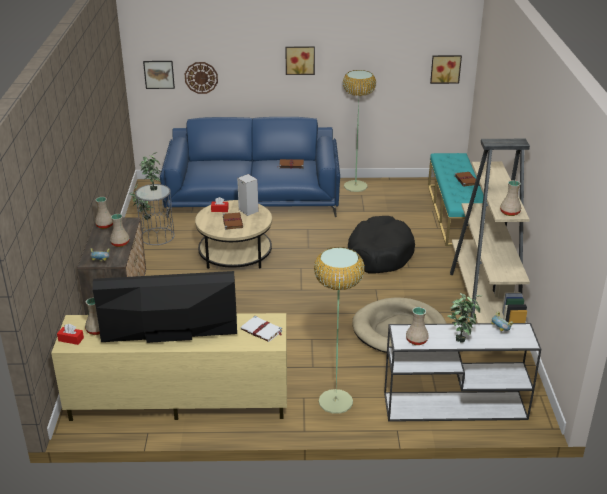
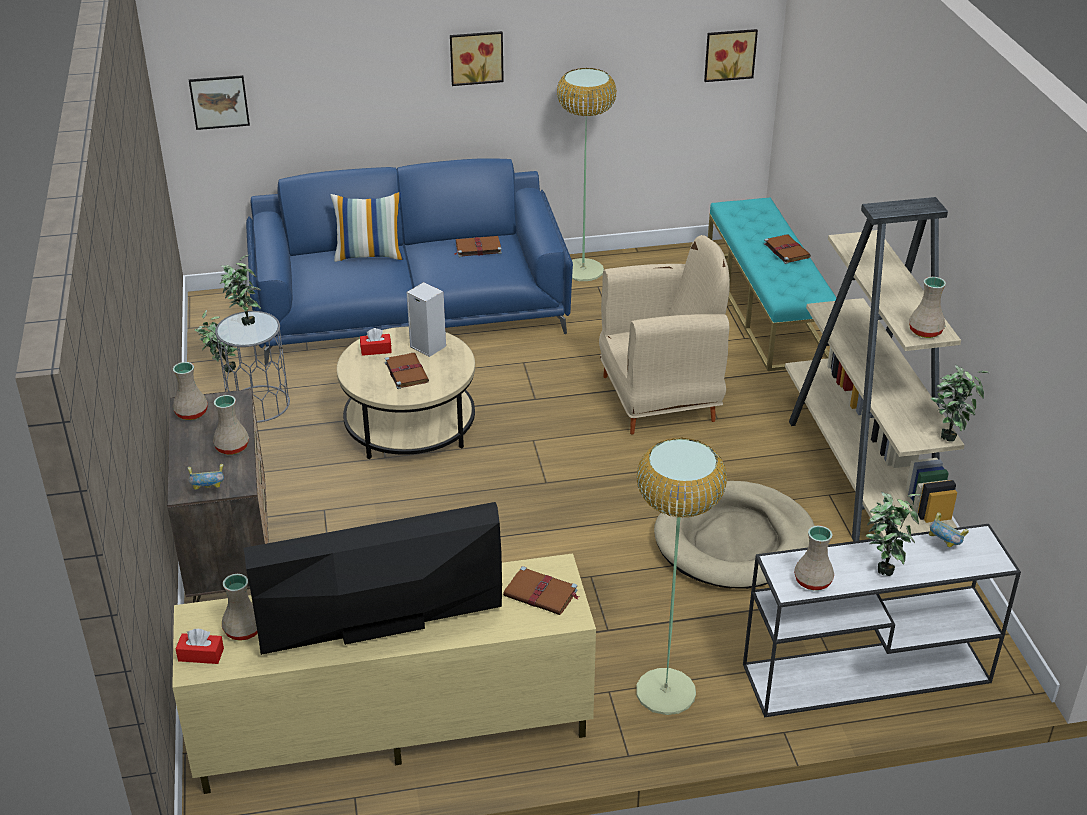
camera: 10 degrees left, 5 degrees up
wall clock [185,62,218,94] -> none
white book [241,316,283,342] -> brown book [503,566,579,615]
black dog bed [348,216,415,273] -> beige armchair [599,235,730,434]
none -> pillow [331,192,403,262]
none -> potted plant [931,365,990,441]

